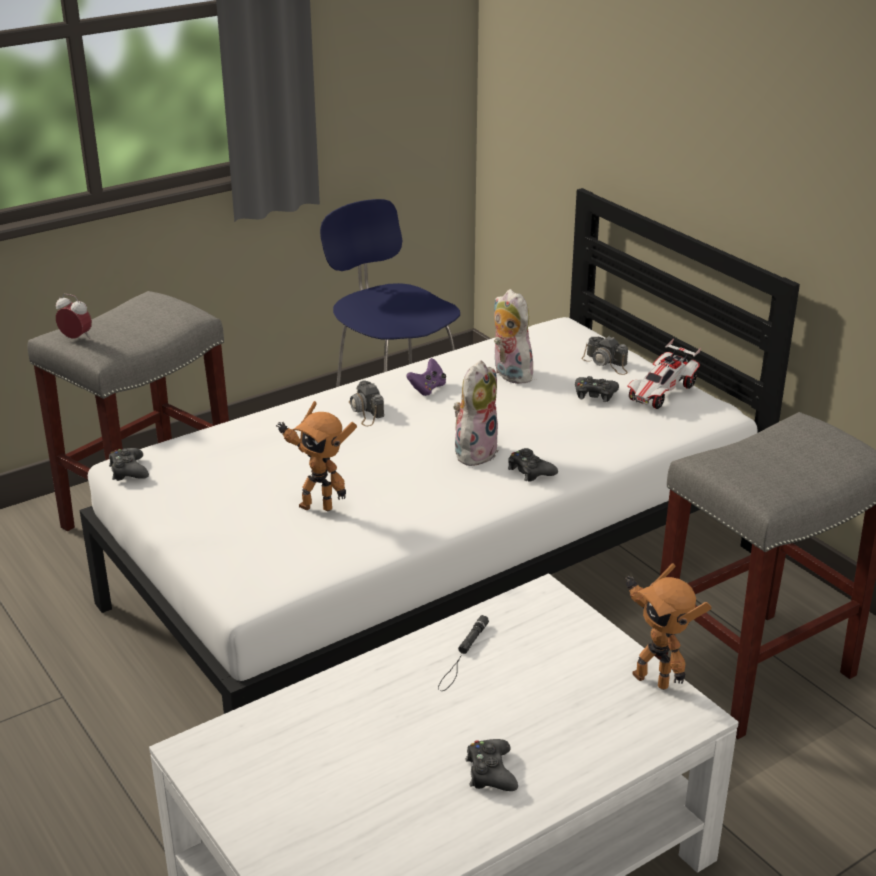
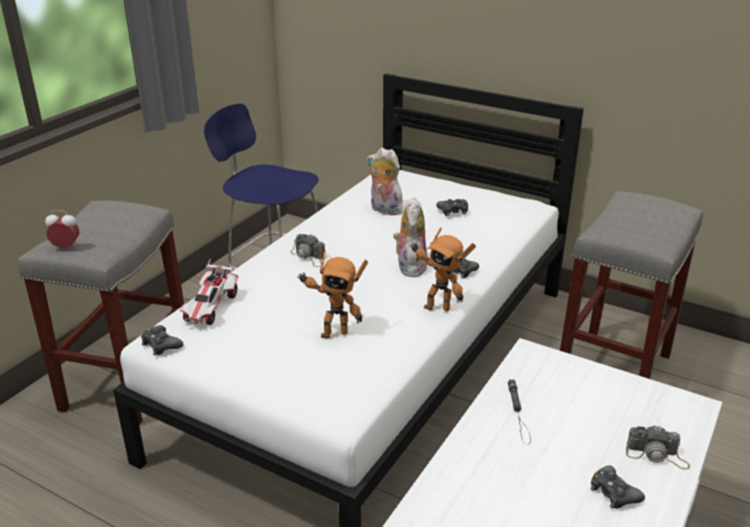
camera: 25 degrees left, 0 degrees up
purple game controller [407,358,446,396] -> none
camera [581,336,628,375] -> camera moved to [626,425,690,470]
toy robot [624,563,711,690] -> toy robot moved to [410,227,476,311]
toy car [627,339,701,409] -> toy car moved to [180,259,238,325]

